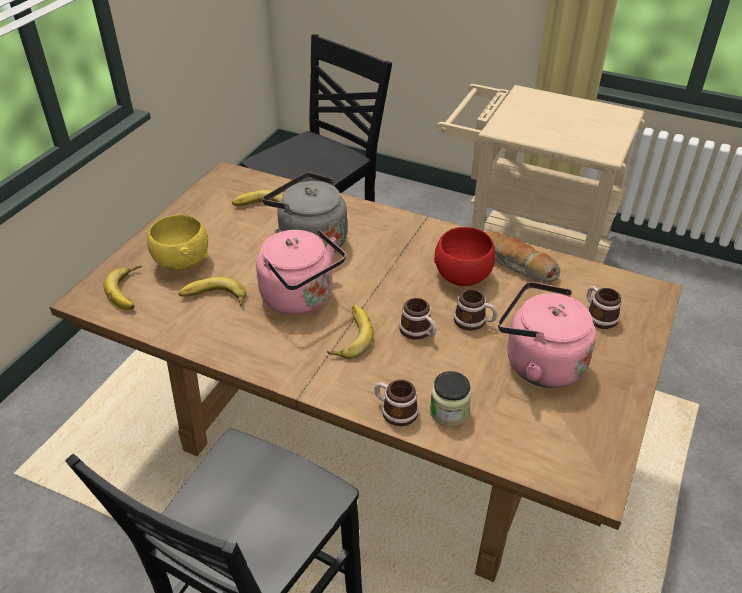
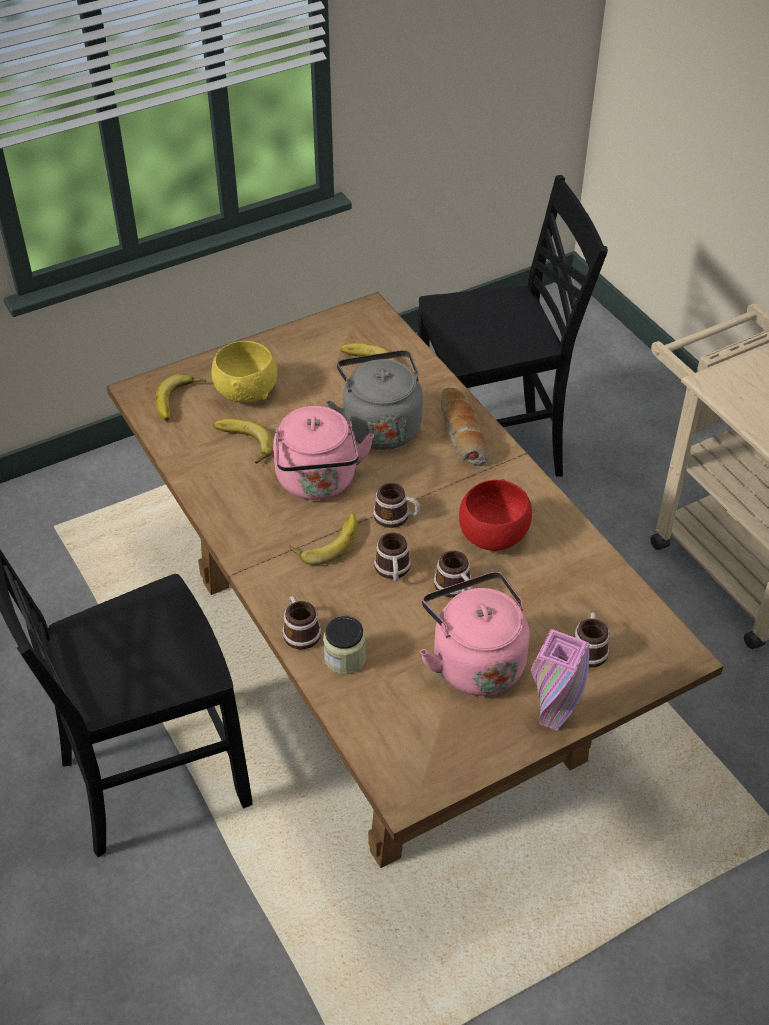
camera: 35 degrees right, 5 degrees up
bread [485,231,560,282] -> bread moved to [441,388,489,466]
none -> mug [373,483,420,528]
none -> pink vase [531,629,589,731]

